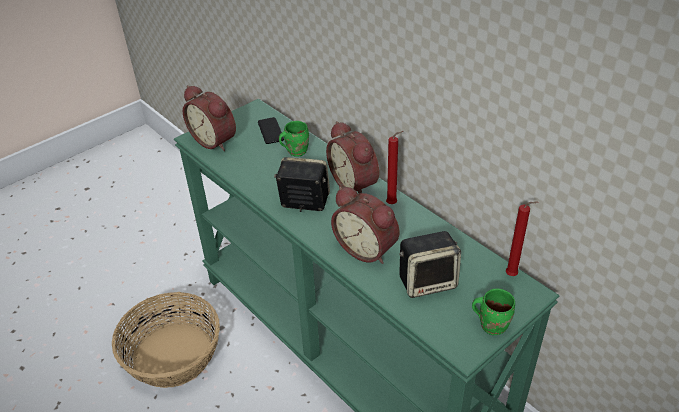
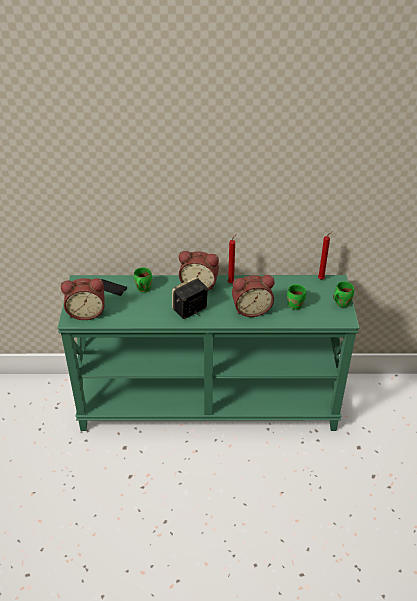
camera: 50 degrees left, 0 degrees up
basket [112,292,220,388] -> none
speaker [399,231,461,298] -> green mug [287,284,306,310]

